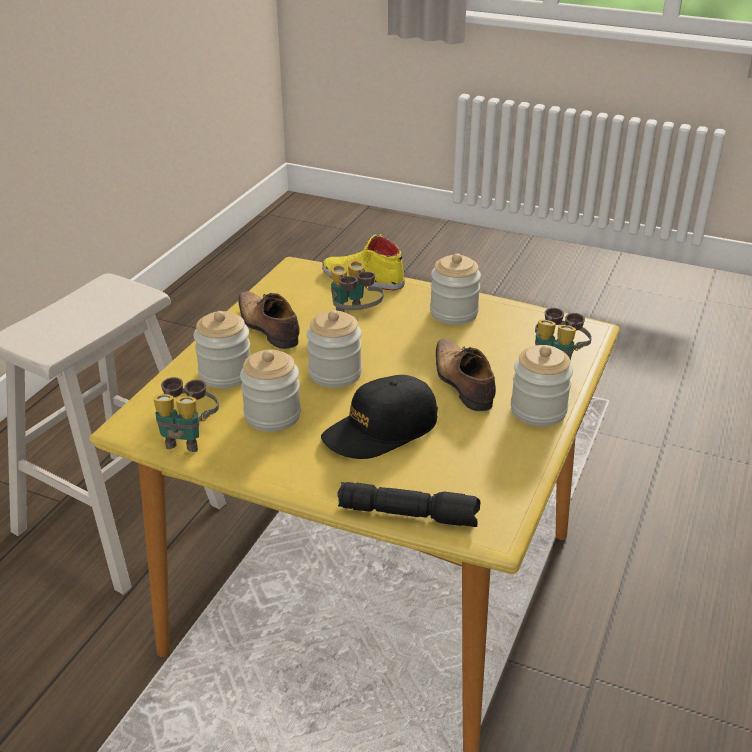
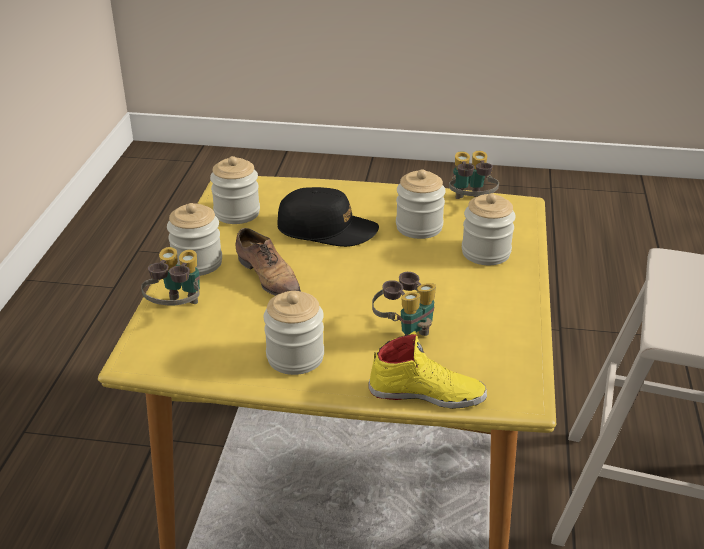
camera: 165 degrees right, 0 degrees up
shoe [238,291,299,349] -> none
jar [306,310,362,388] -> jar moved to [210,156,260,224]
black cap [321,375,438,459] -> black cap turned 60 degrees clockwise [277,187,379,247]
black flashlight [337,482,480,527] -> none

